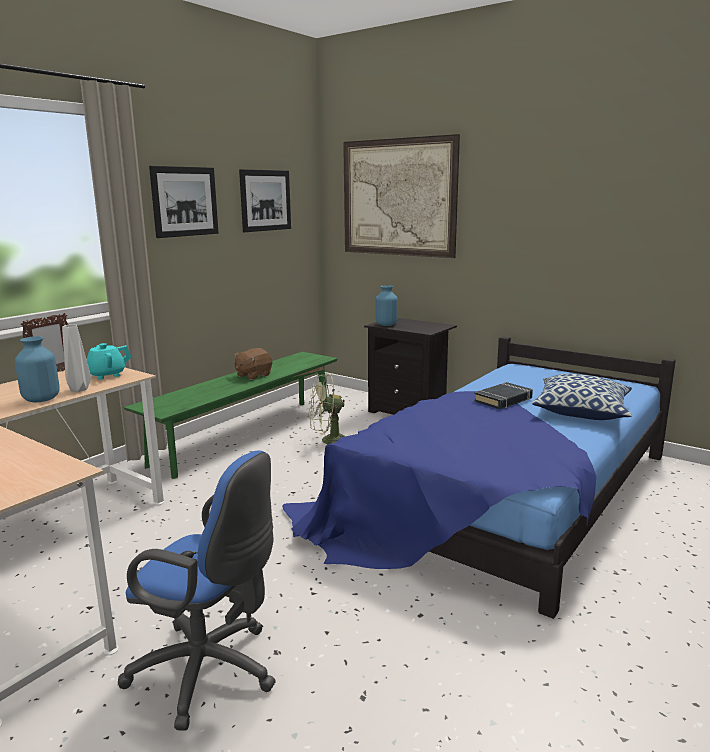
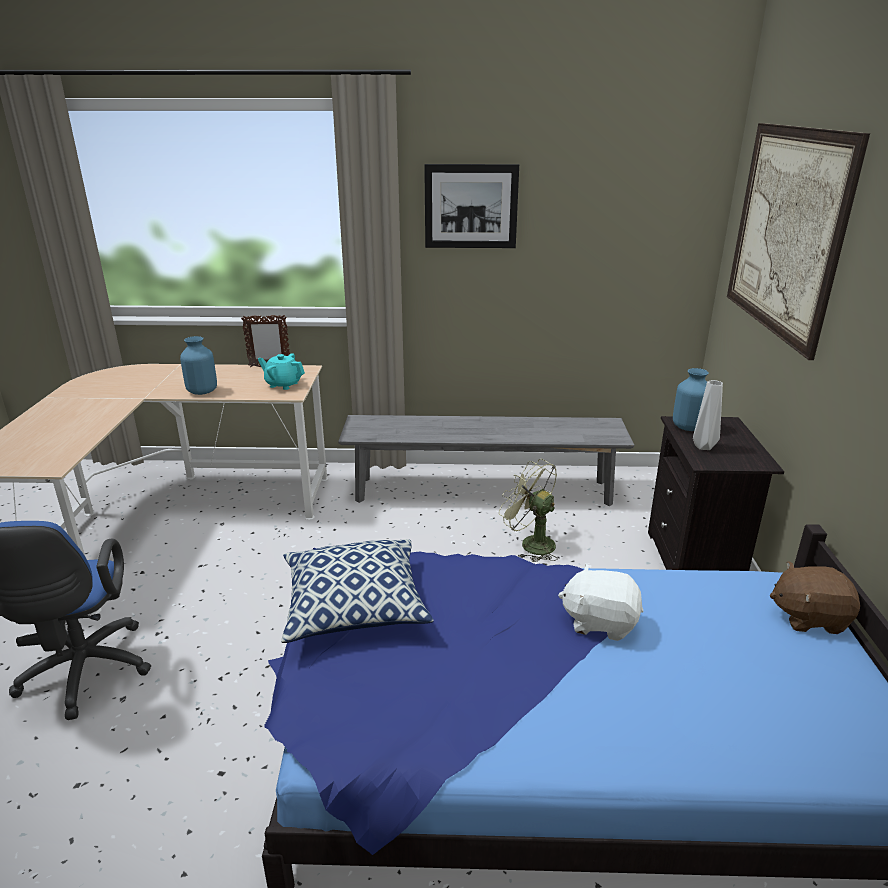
camera: 55 degrees right, 10 degrees up
grey vase [62,324,91,392] -> grey vase moved to [693,380,723,450]
green bench [124,352,338,479] -> grey bench [338,415,634,506]
brown plush toy [234,348,272,380] -> brown plush toy moved to [770,561,860,634]
picture [239,169,291,232] -> none
black book [474,382,533,409] -> white plush toy [558,563,643,641]
pillow [532,374,632,420] -> pillow moved to [281,539,434,643]

